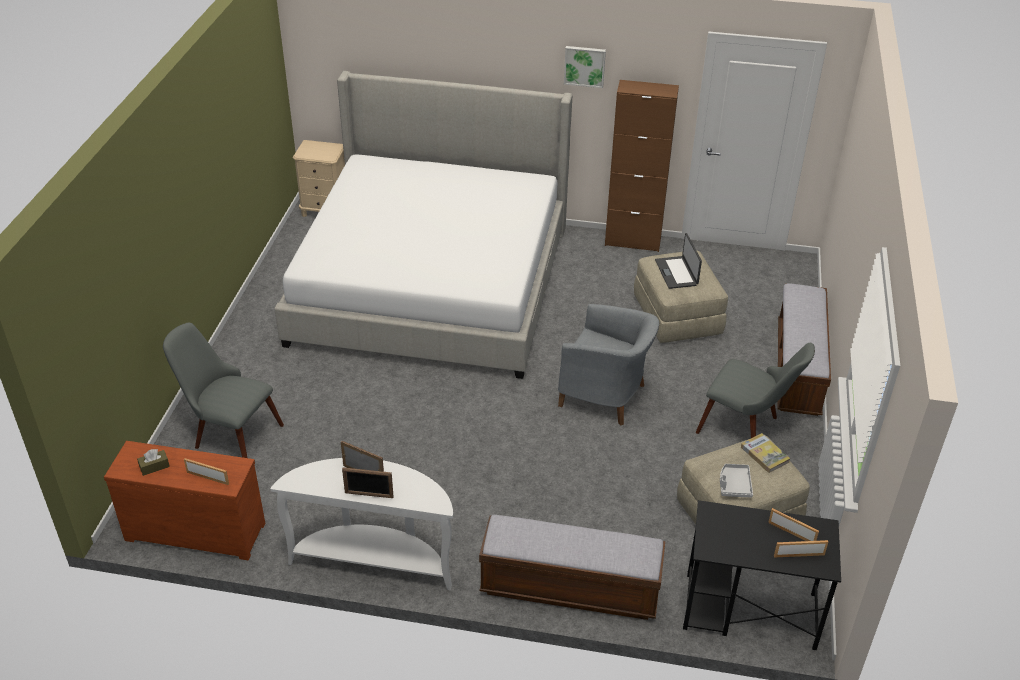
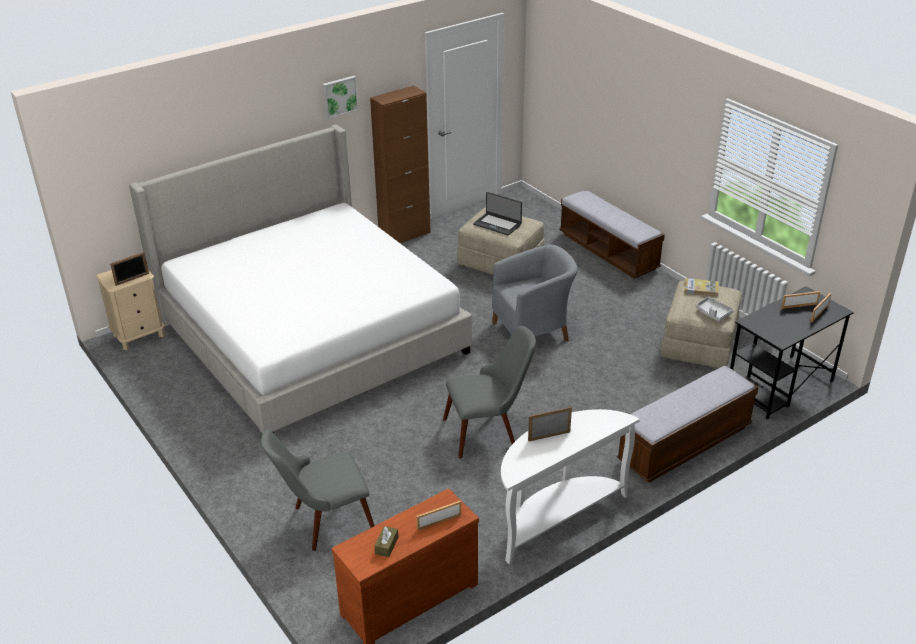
camera: 45 degrees left, 5 degrees down
picture frame [342,467,394,498] -> picture frame moved to [110,252,149,286]
grey chair [696,343,815,438] -> grey chair moved to [443,326,536,459]

